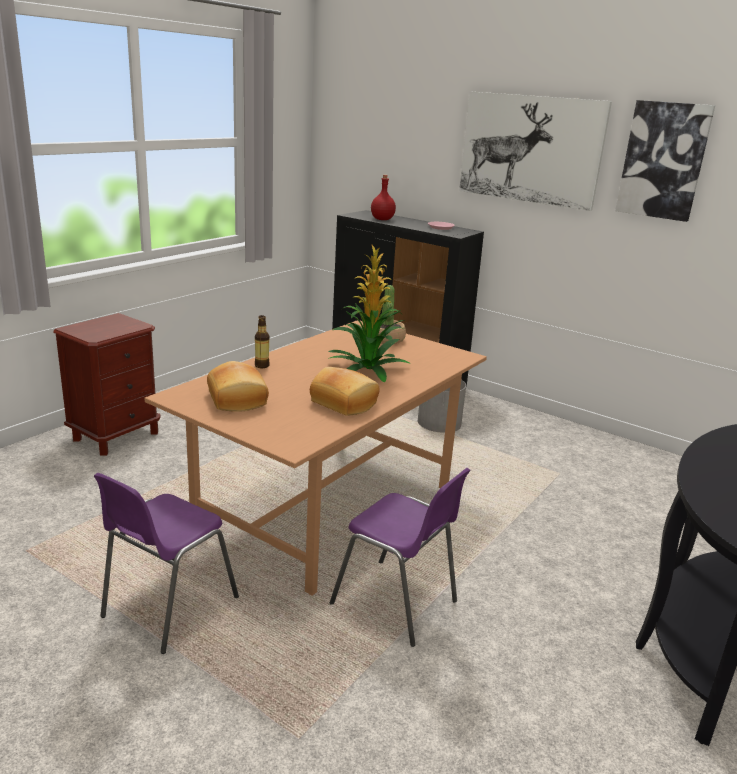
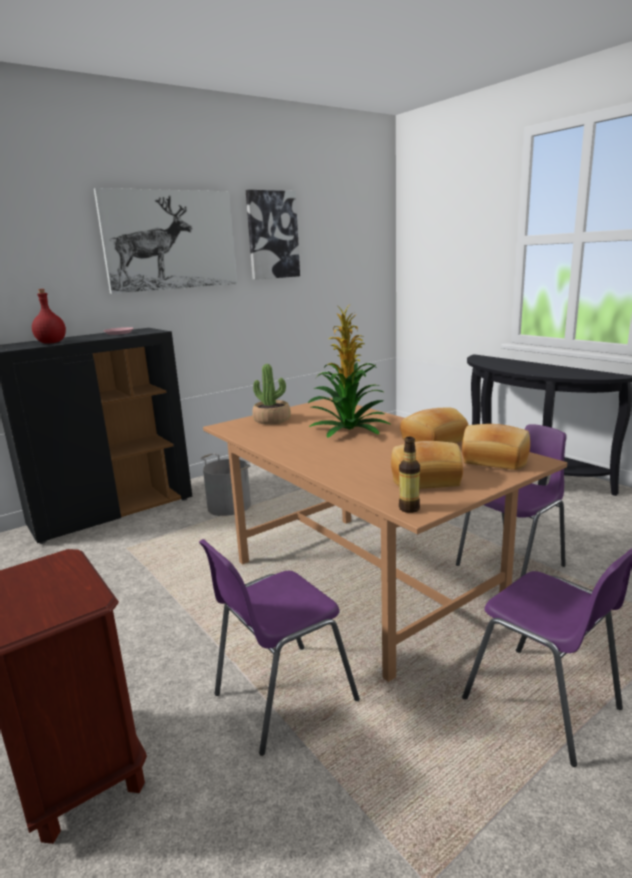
camera: 70 degrees left, 5 degrees down
bottle [255,315,270,368] -> bottle moved to [399,437,420,513]
none -> purple chair [199,539,360,756]
none -> bread [462,424,530,470]

